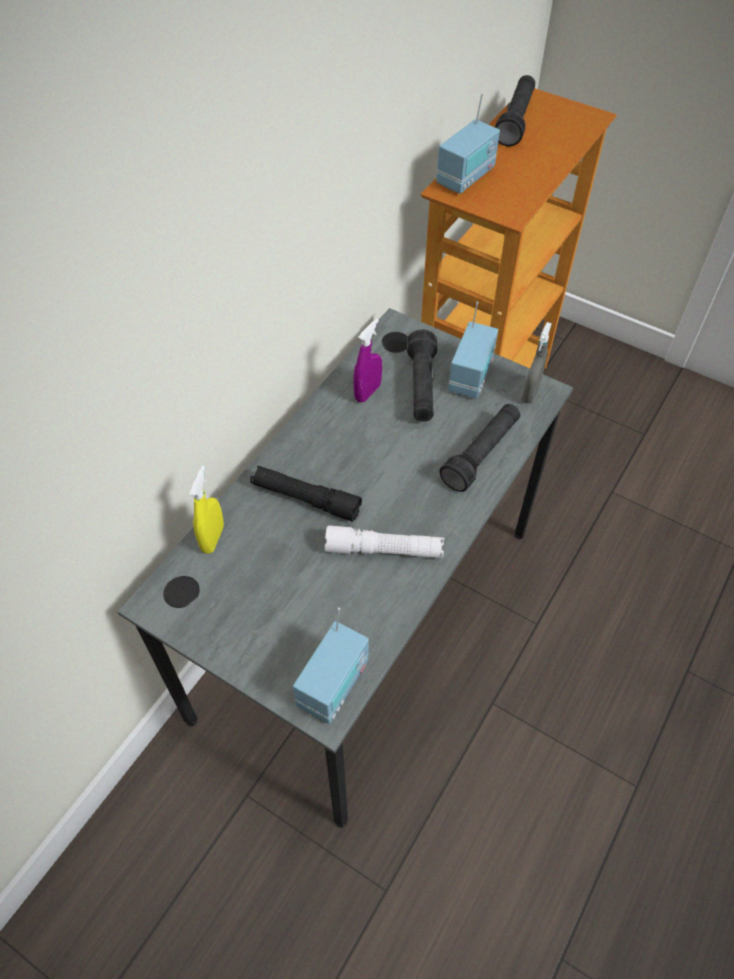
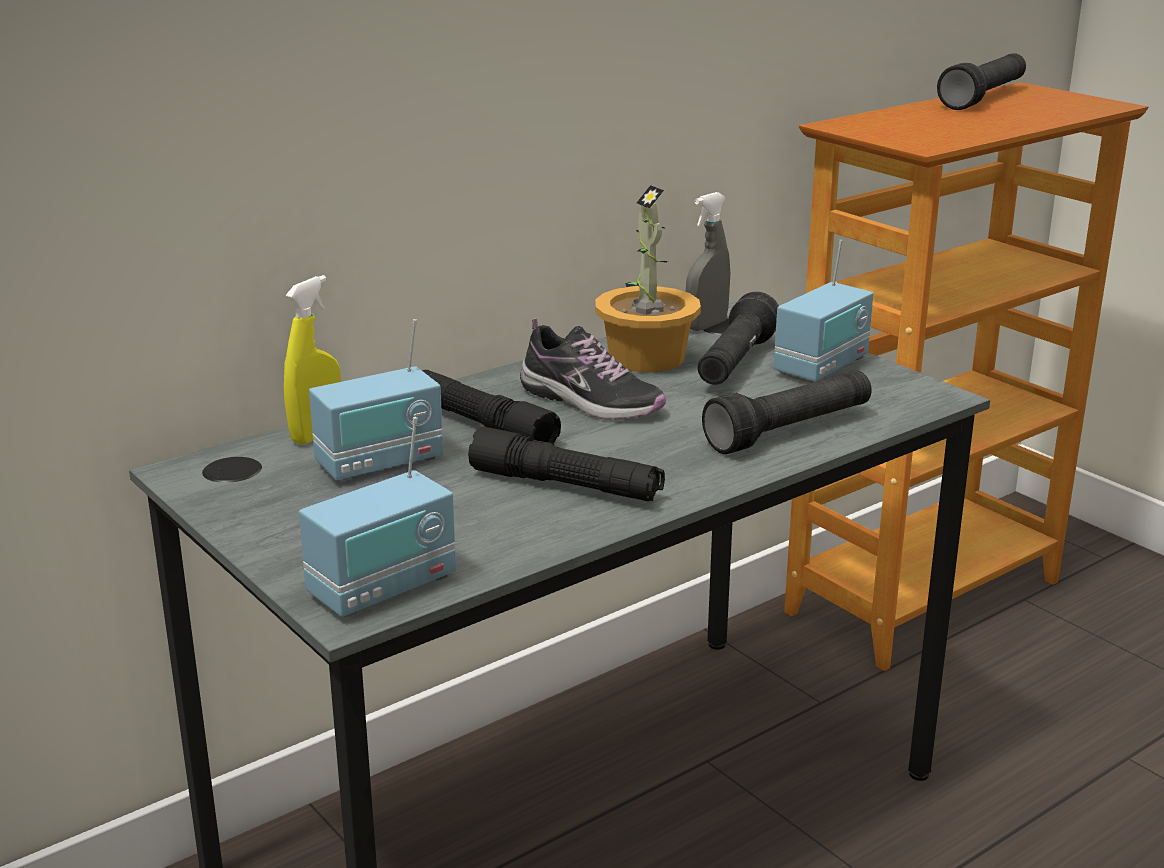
camera: 20 degrees right, 30 degrees down
white flashlight [325,525,444,558] -> black flashlight [468,426,665,502]
purple spray bottle [353,319,382,403] -> potted plant [595,185,701,372]
radio [436,94,500,194] -> radio moved to [309,319,443,482]
grey spray bottle [522,322,552,403] -> grey spray bottle moved to [686,192,730,331]
none -> shoe [520,318,666,420]

